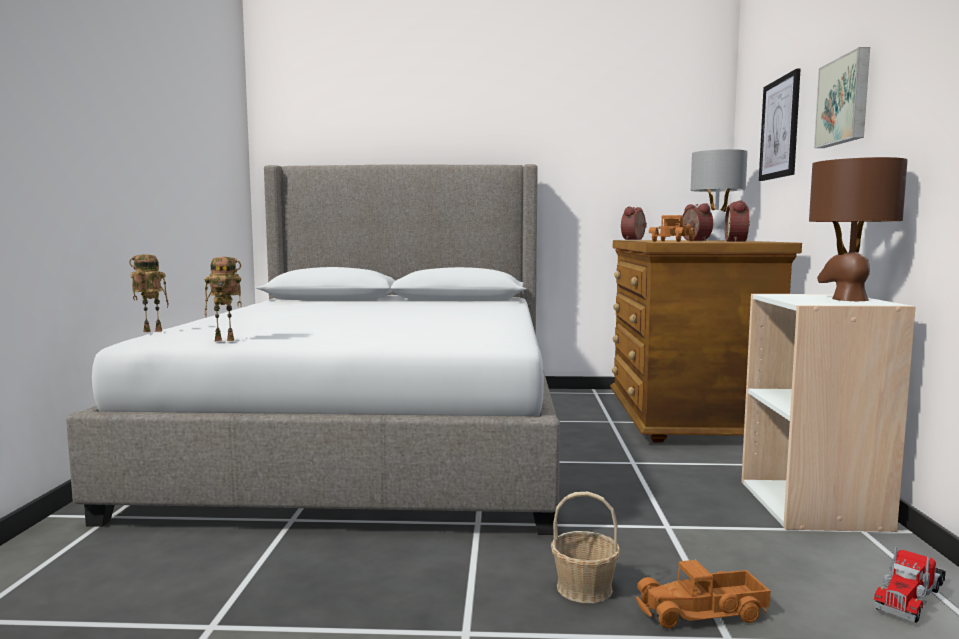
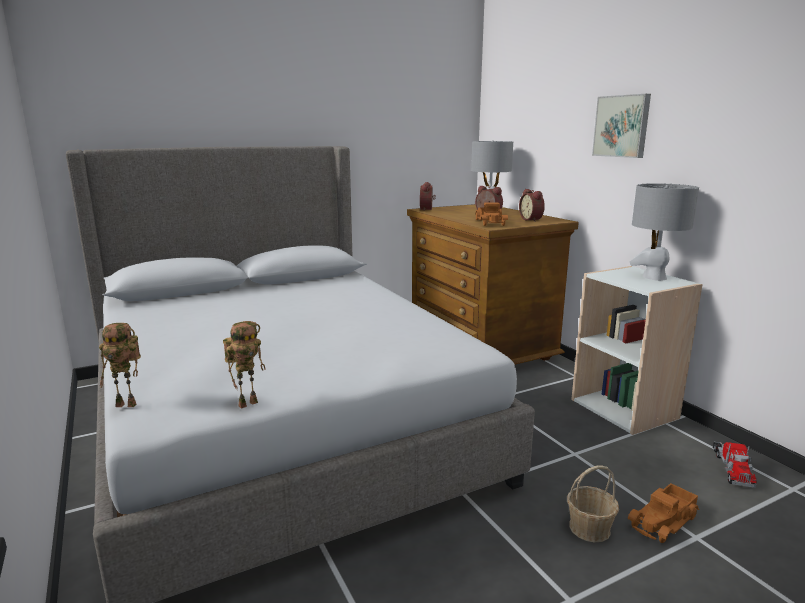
camera: 30 degrees left, 10 degrees up
toy robot [129,255,169,332] -> toy robot turned 135 degrees counterclockwise [99,323,141,407]
picture [759,69,801,181] -> none
brown table lamp [809,157,908,301] -> grey table lamp [630,183,699,281]

